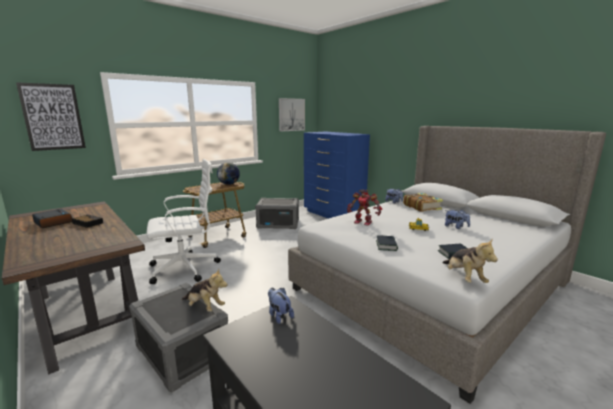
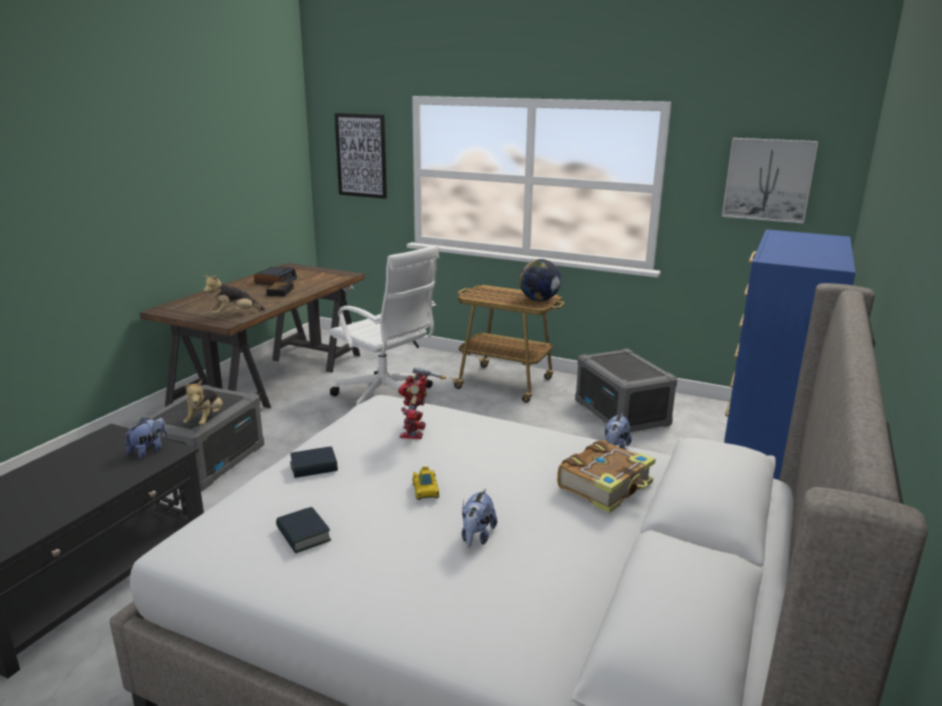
camera: 65 degrees right, 5 degrees up
plush toy [442,238,498,283] -> plush toy moved to [203,275,265,315]

